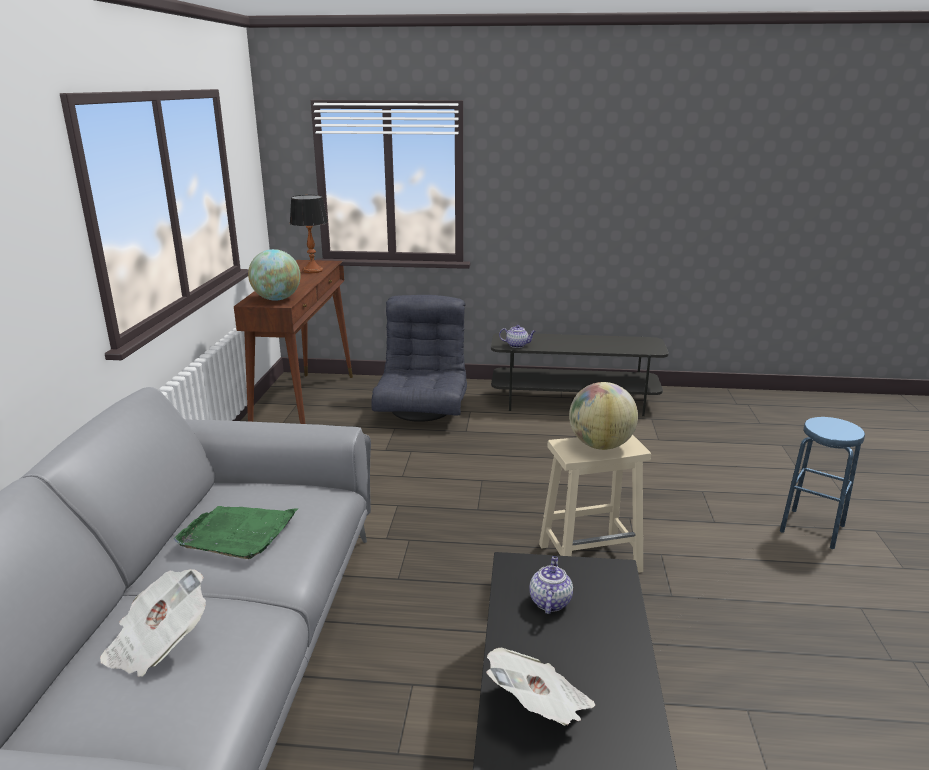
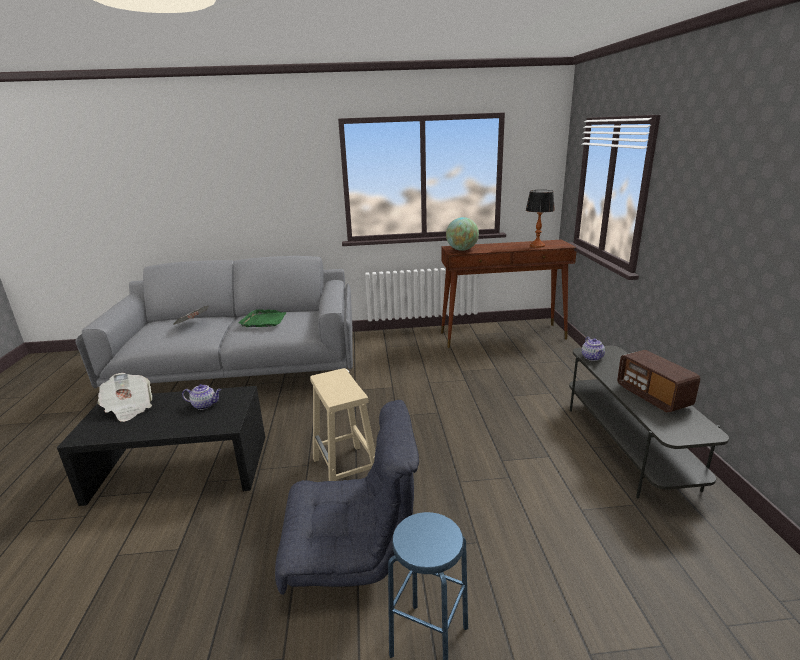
camera: 80 degrees right, 0 degrees up
grey armchair [371,295,467,422] -> grey armchair moved to [275,400,419,595]
globe [569,382,638,450] -> none
none -> radio [617,350,700,412]

